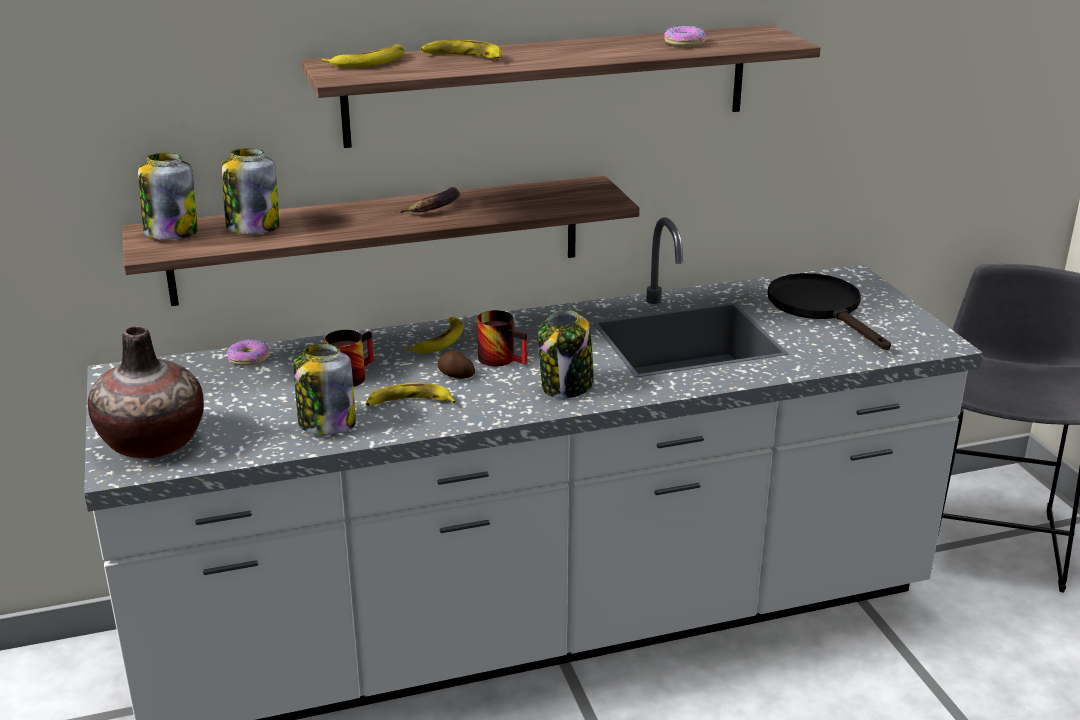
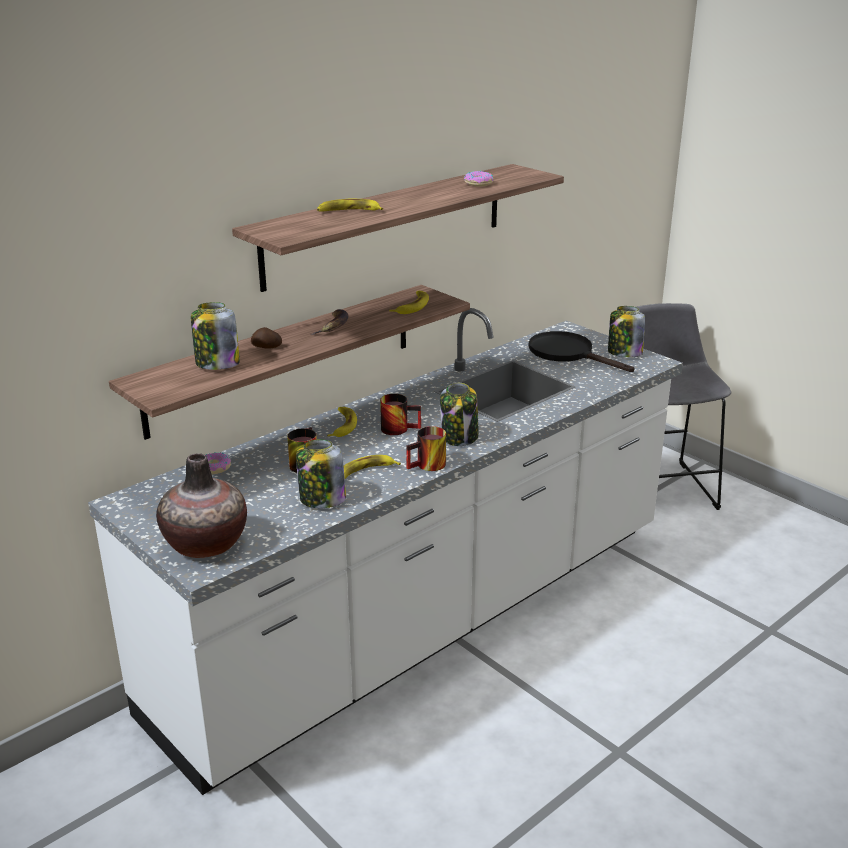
camera: 25 degrees left, 0 degrees up
jar [138,153,198,240] -> jar moved to [608,306,645,357]
banana [322,44,405,69] -> banana moved to [389,291,429,314]
potato [438,351,475,379] -> potato moved to [251,327,282,349]
none -> mug [406,426,446,471]

